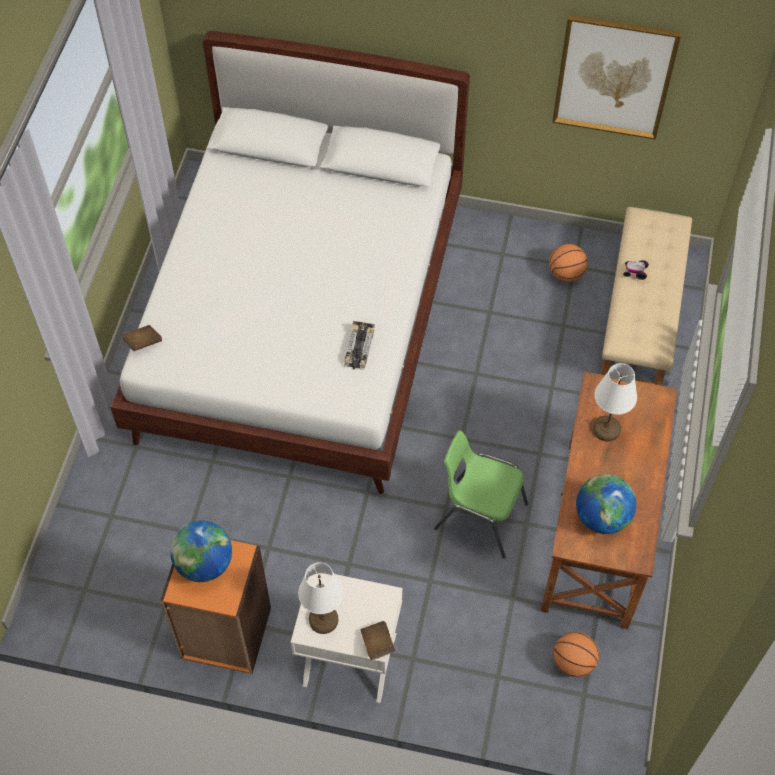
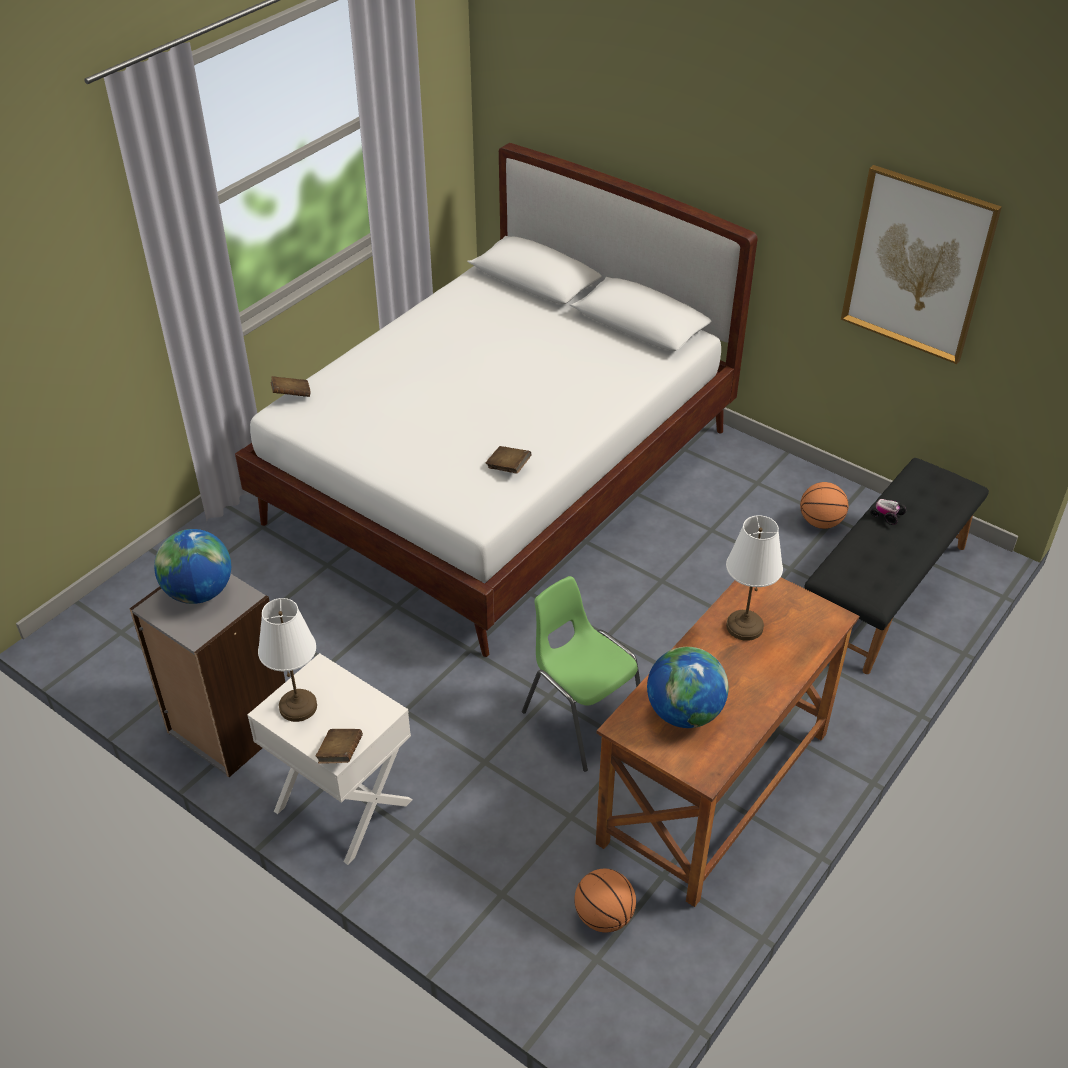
camera: 25 degrees right, 15 degrees down
orange bookcase [160,540,271,674] -> grey bookcase [129,574,285,777]
toy car [344,321,375,370] -> brown book [485,446,532,474]
beige bench [600,207,692,385] -> black bench [804,458,989,674]

